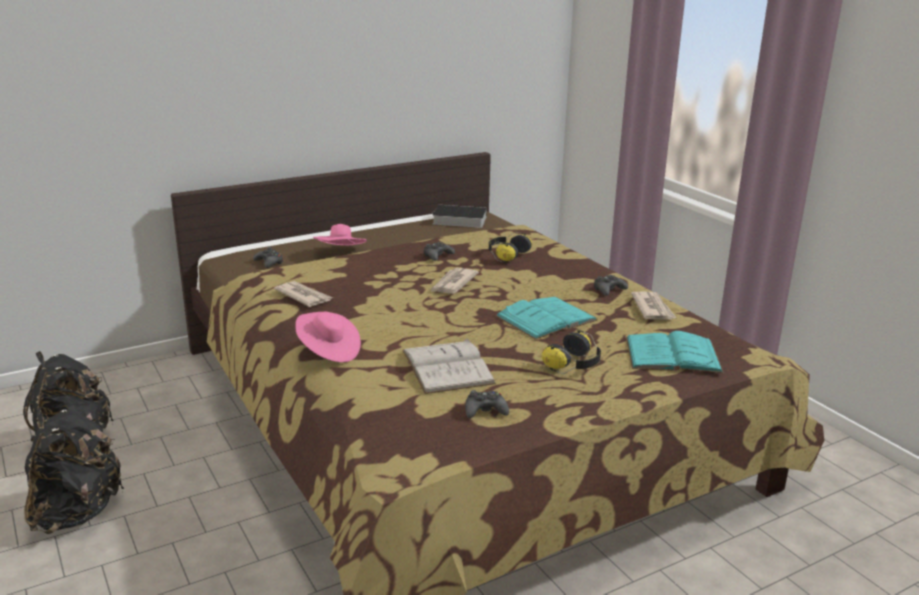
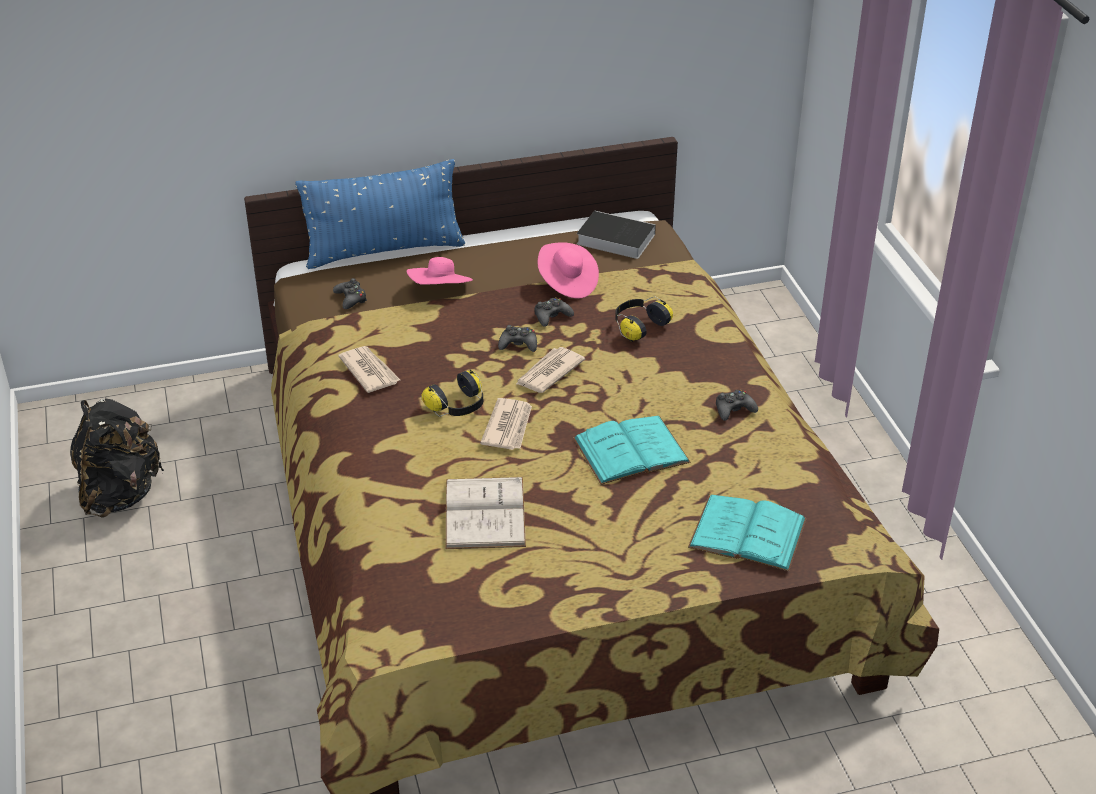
camera: 15 degrees right, 15 degrees up
black backpack [24,407,124,534] -> none
pink hat [295,311,361,362] -> pink hat moved to [538,242,599,298]
black game controller [465,390,509,418] -> black game controller moved to [498,325,537,352]
headphones [542,329,601,374] -> headphones moved to [422,369,483,416]
newspaper [631,292,676,320] -> newspaper moved to [480,398,532,450]
none -> blue pillow [295,159,465,269]

